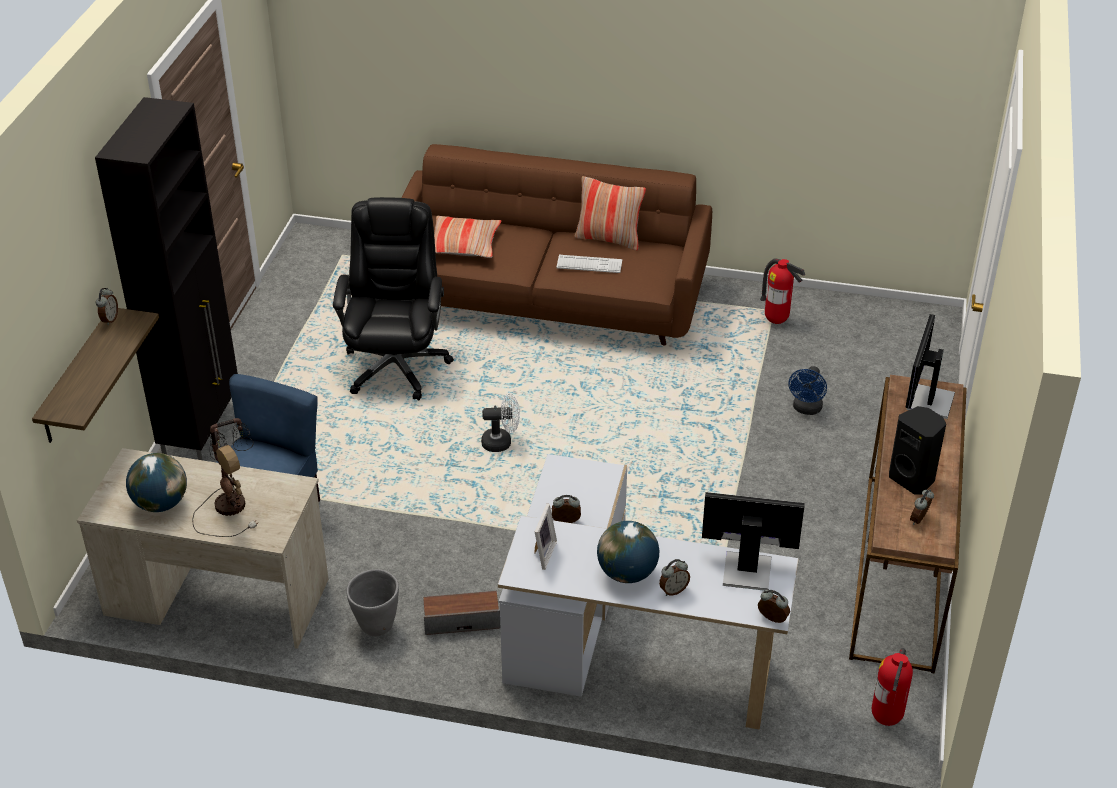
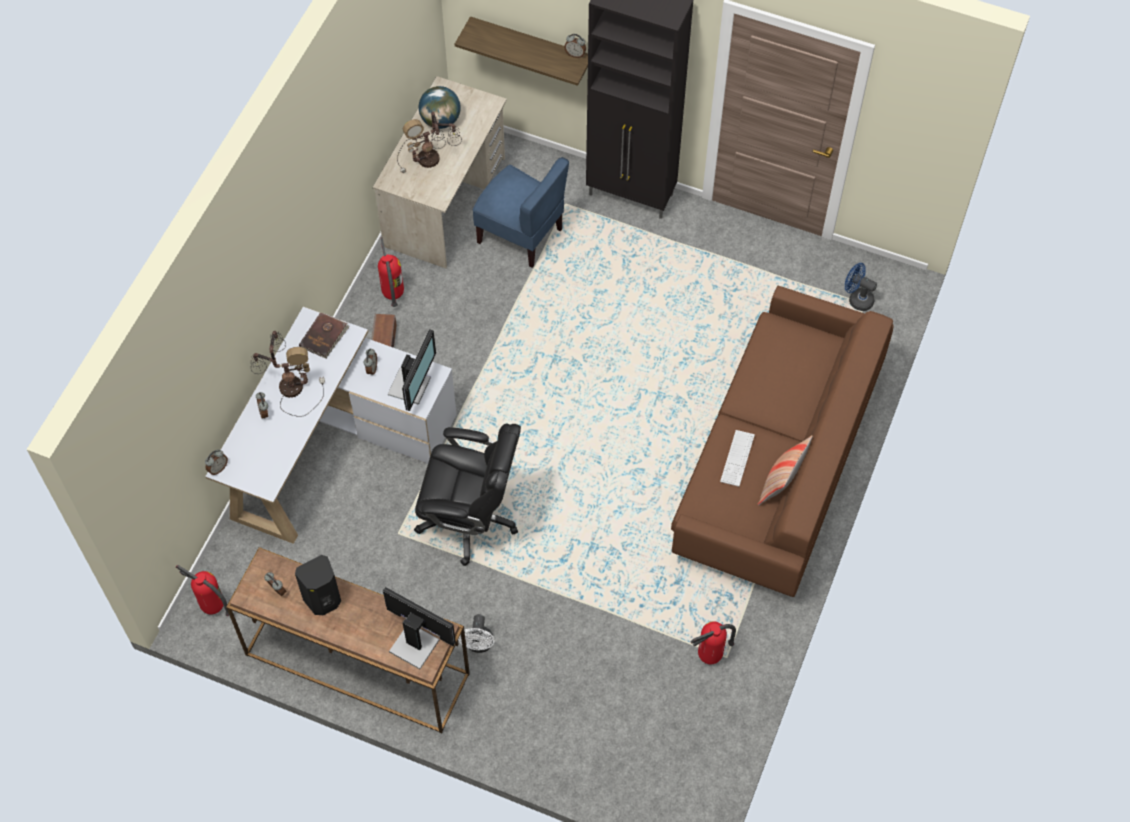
camera: 100 degrees right, 20 degrees up
black office chair [333,197,454,400] -> black office chair moved to [414,424,521,566]
grey planter [346,569,399,637] -> fire extinguisher [378,237,404,307]
pillow [434,216,501,258] -> none
white fan [481,393,520,452] -> white fan moved to [458,614,495,653]
picture frame [534,504,557,570] -> brown book [299,312,350,359]
globe [597,521,659,583] -> table lamp [250,331,325,417]
monitor [702,492,805,591] -> monitor moved to [388,329,436,411]
blue fan [788,366,827,415] -> blue fan moved to [845,263,877,311]

